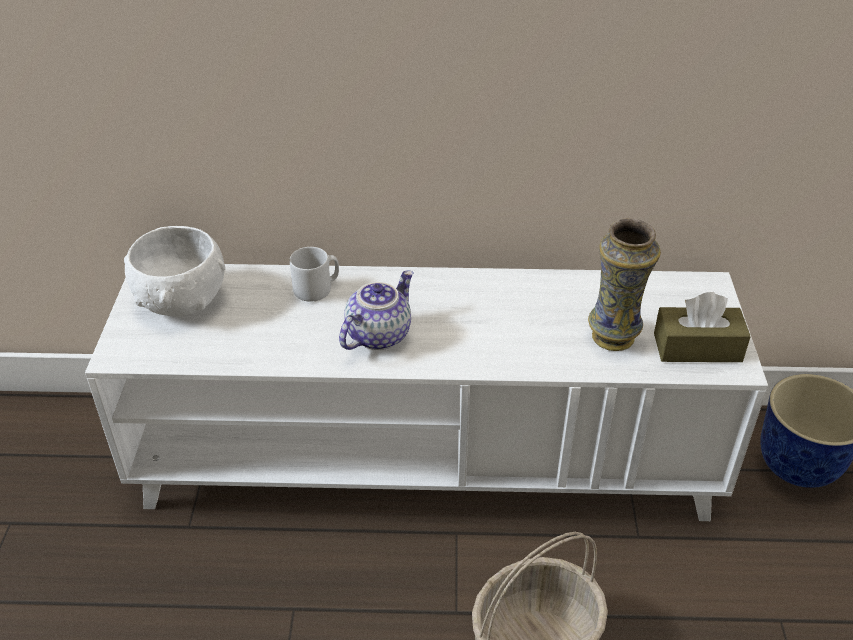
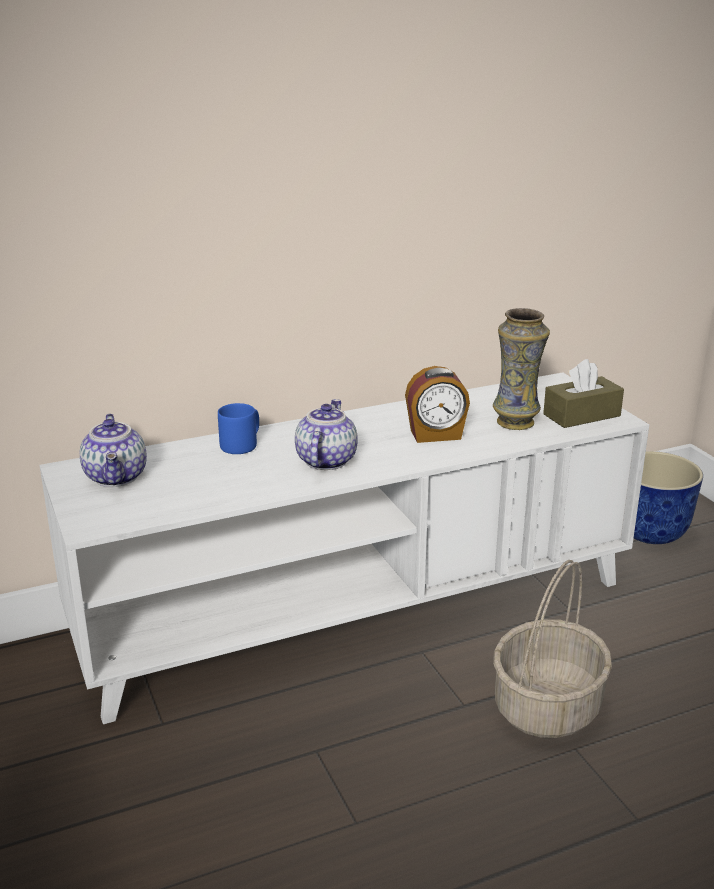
camera: 25 degrees left, 15 degrees down
white bowl [124,226,226,317] -> teapot [79,414,147,487]
grey mug [290,247,339,302] -> blue mug [218,403,259,454]
none -> alarm clock [405,366,470,443]

